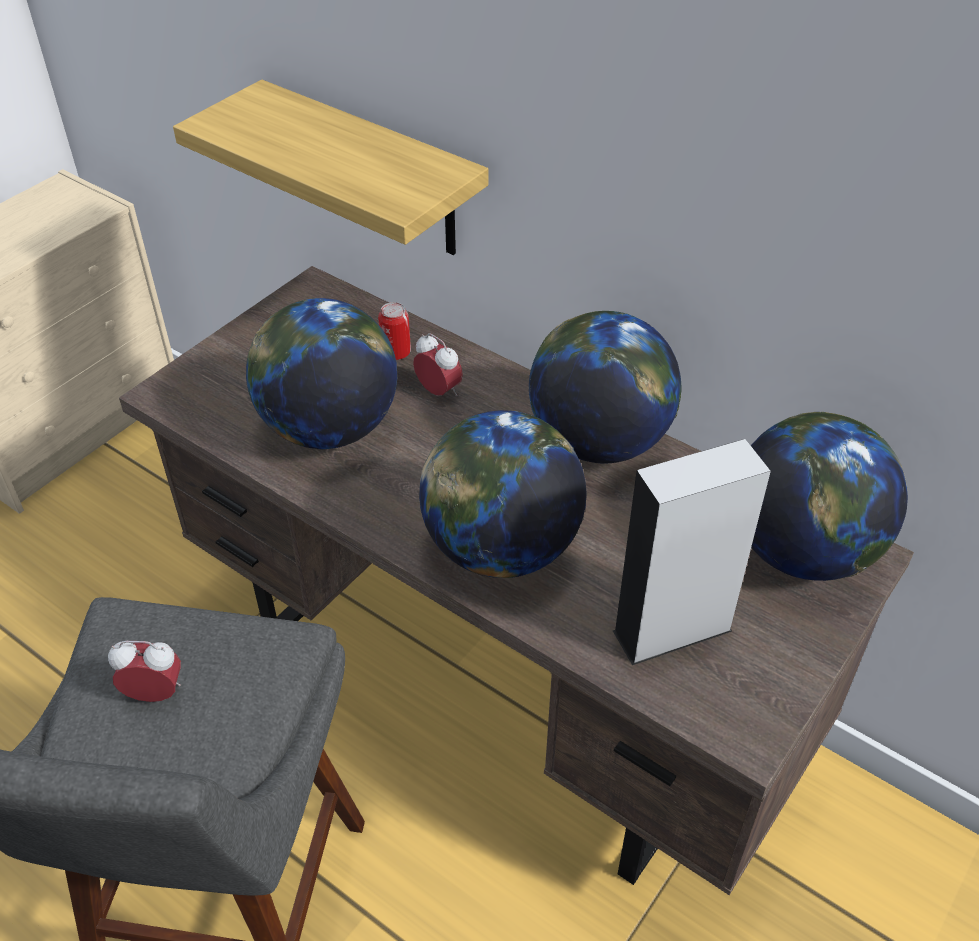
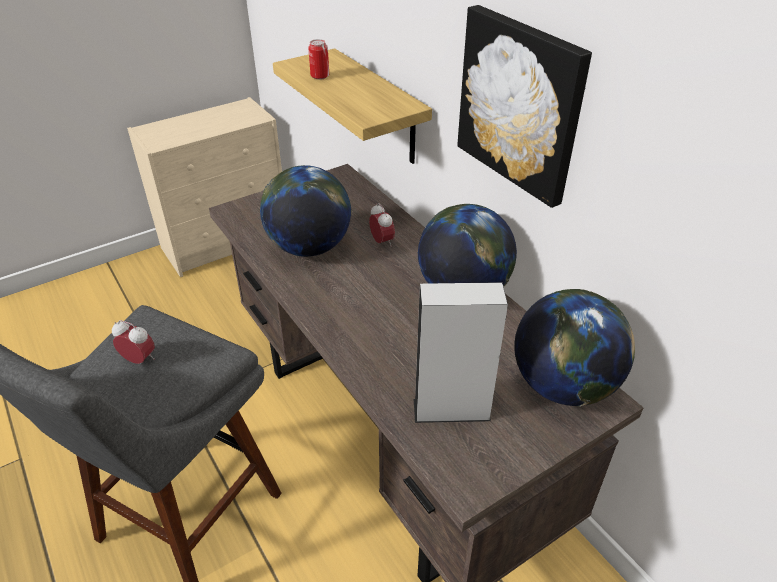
camera: 20 degrees right, 5 degrees down
can [378,302,411,360] -> can moved to [308,39,329,80]
globe [419,410,586,578] -> none
none -> picture [457,5,592,208]

